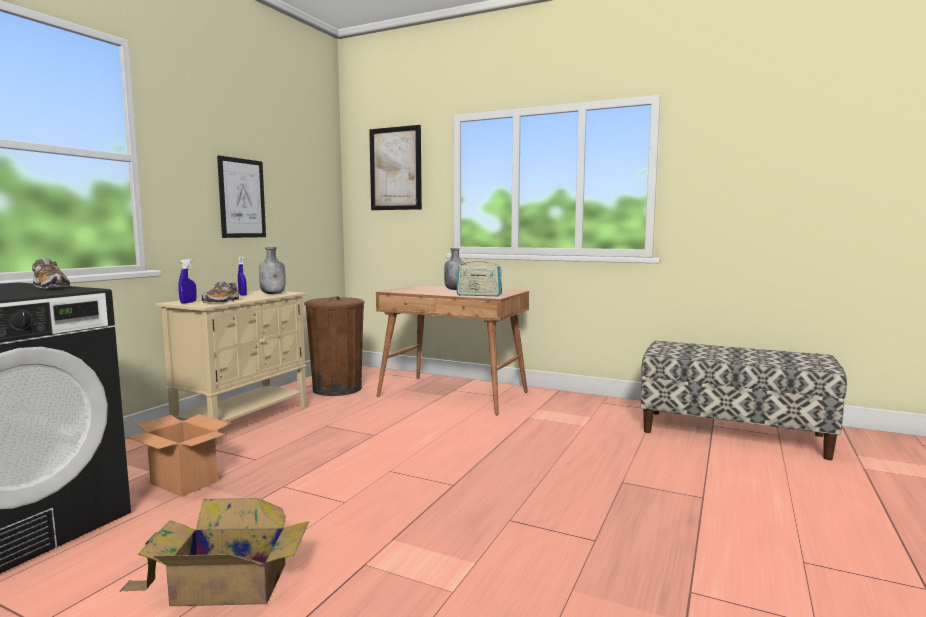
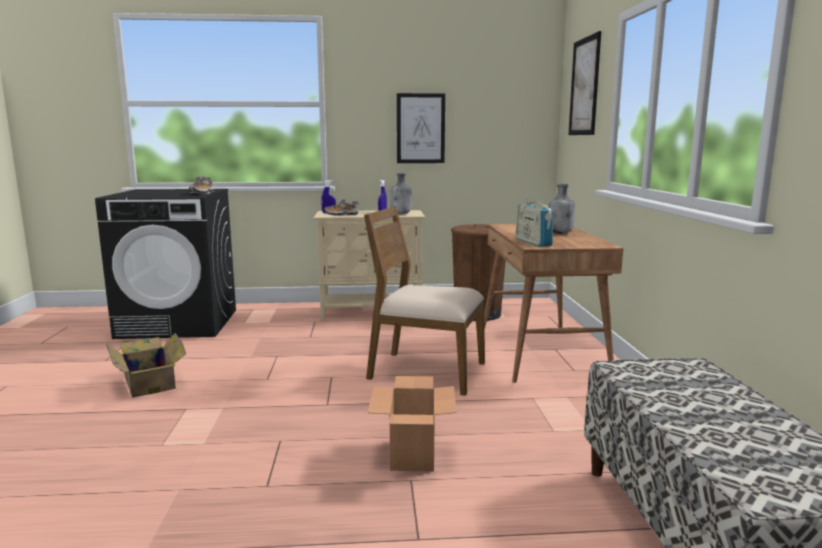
camera: 60 degrees right, 5 degrees up
cardboard box [127,414,231,497] -> cardboard box moved to [368,376,457,472]
none -> brown chair [364,206,485,396]

